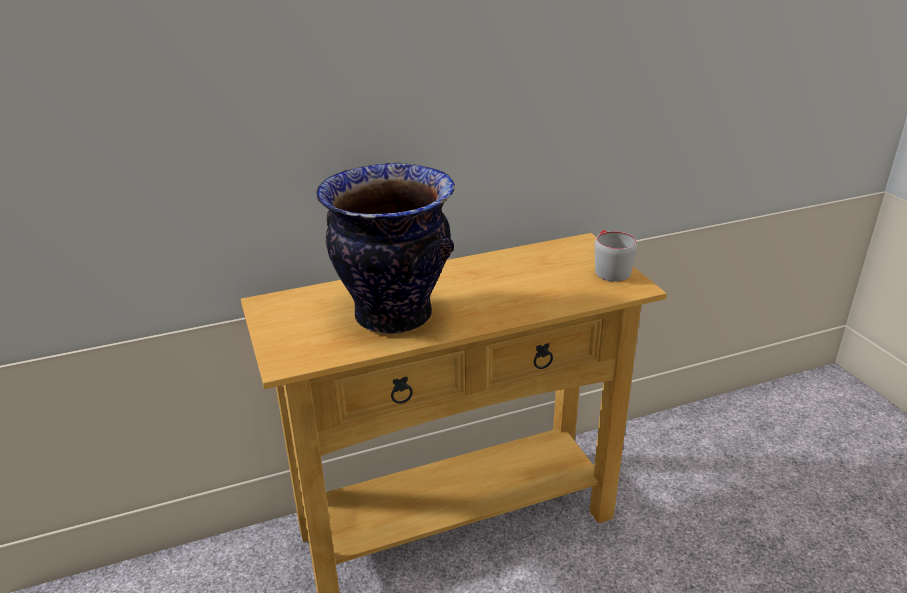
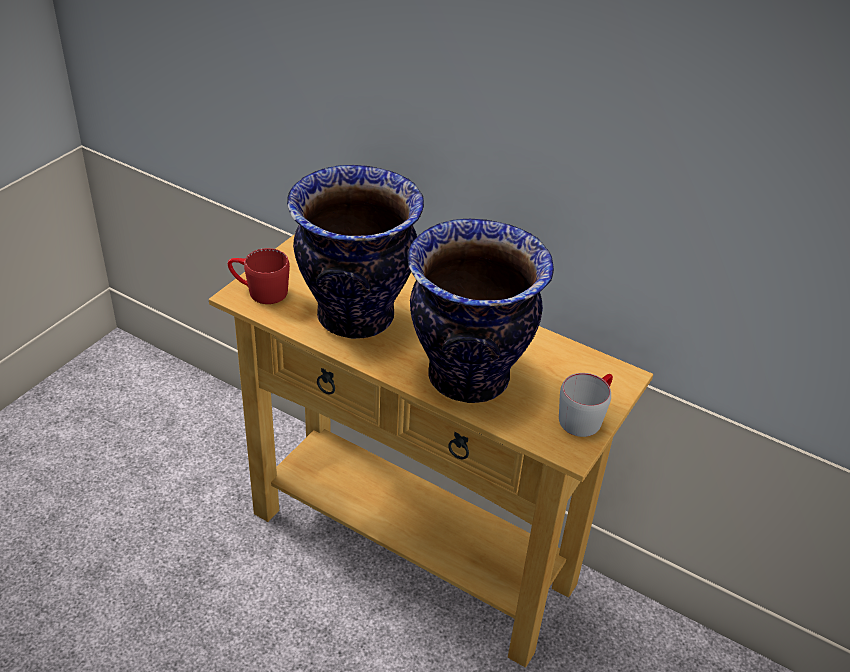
camera: 50 degrees right, 10 degrees up
none -> red mug [228,248,290,304]
none -> vase [407,219,554,403]

